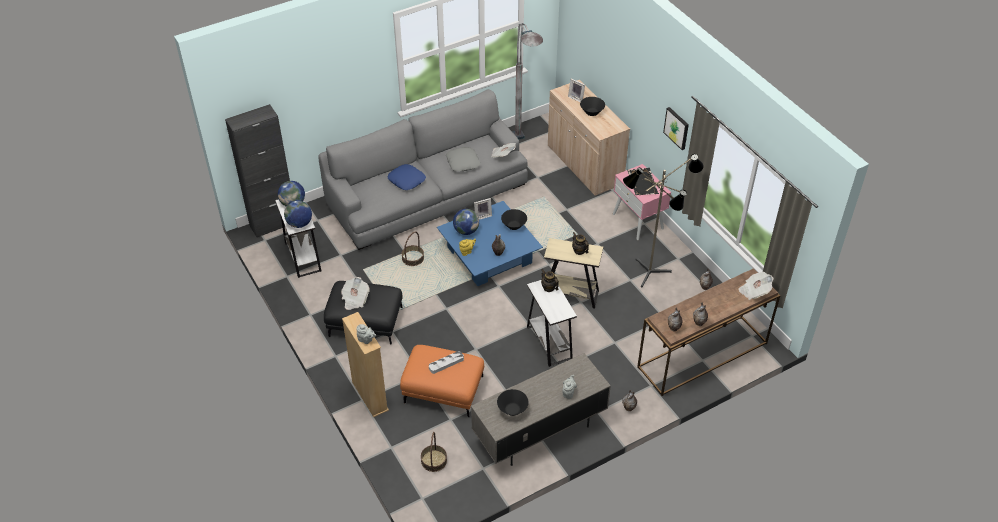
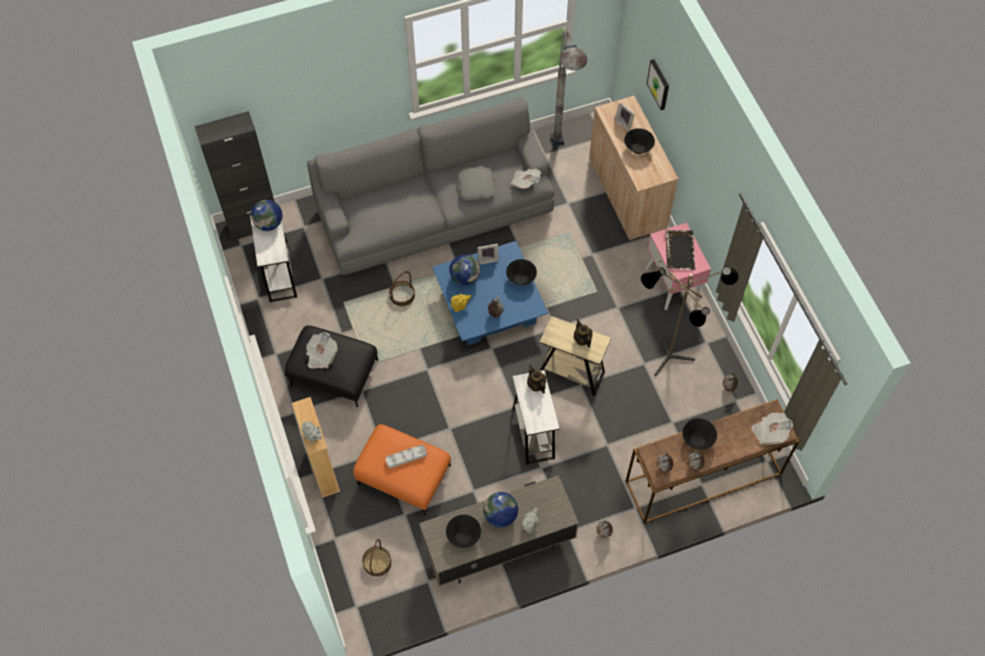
camera: 10 degrees right, 15 degrees up
globe [284,201,312,228] -> globe moved to [483,492,518,527]
blue pillow [388,164,426,190] -> none
picture [663,107,689,150] -> picture moved to [647,59,669,110]
none -> black bowl [682,418,717,450]

